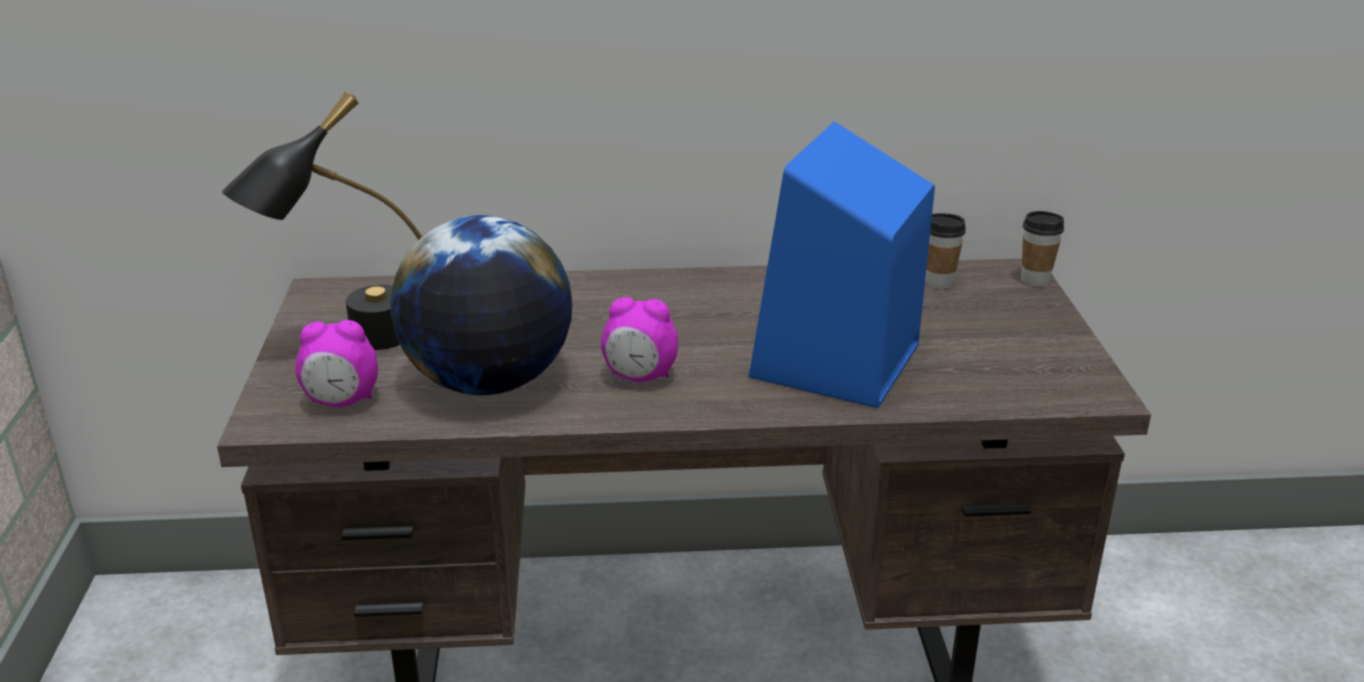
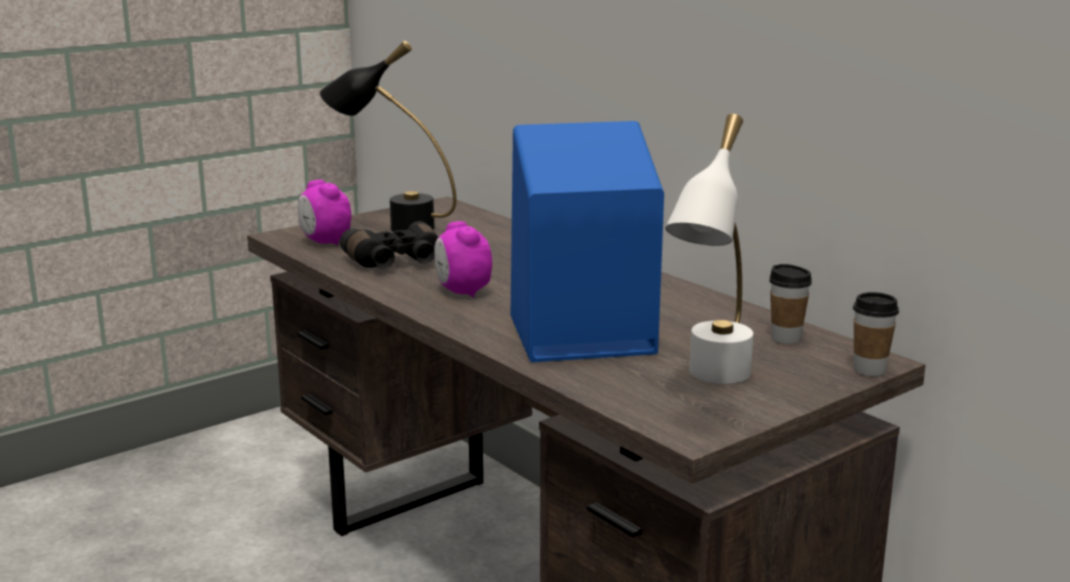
camera: 55 degrees right, 10 degrees down
globe [391,215,572,395] -> black binoculars [340,221,438,269]
none -> white table lamp [665,114,753,384]

